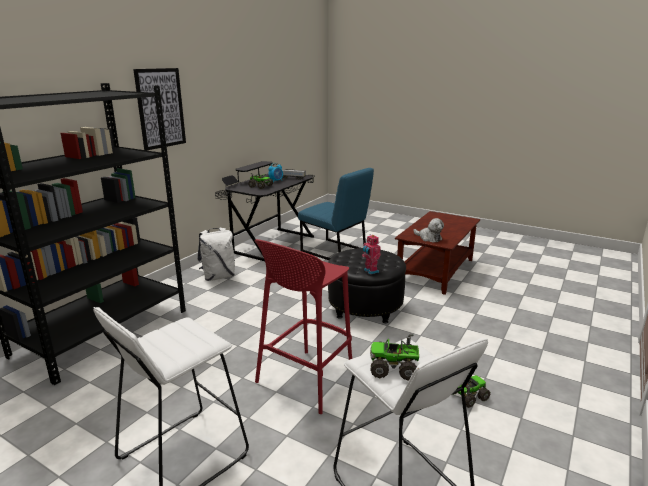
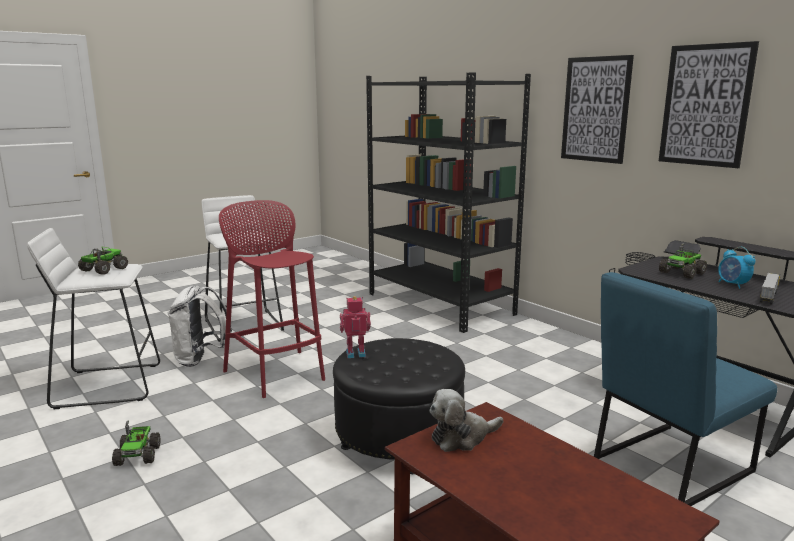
camera: 110 degrees right, 5 degrees down
white backpack [197,228,235,281] -> white backpack moved to [167,285,232,367]
none -> picture [659,41,759,168]

